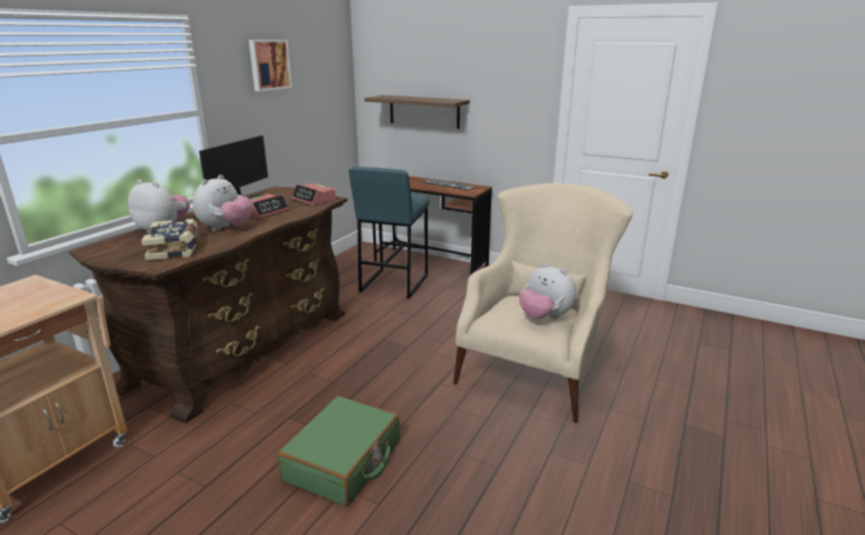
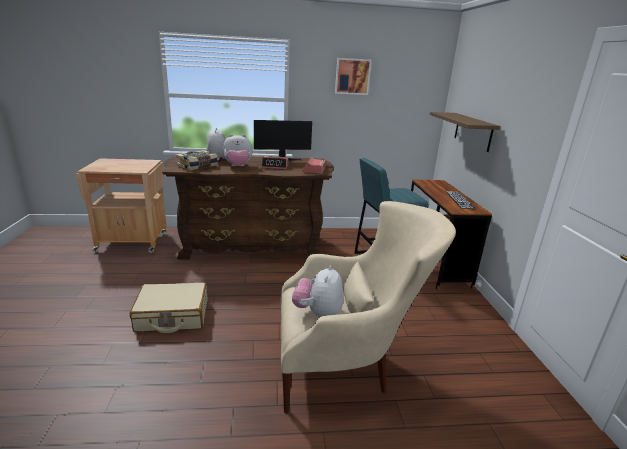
camera: 55 degrees right, 0 degrees up
green suitcase [277,396,400,506] -> beige suitcase [130,282,207,333]

